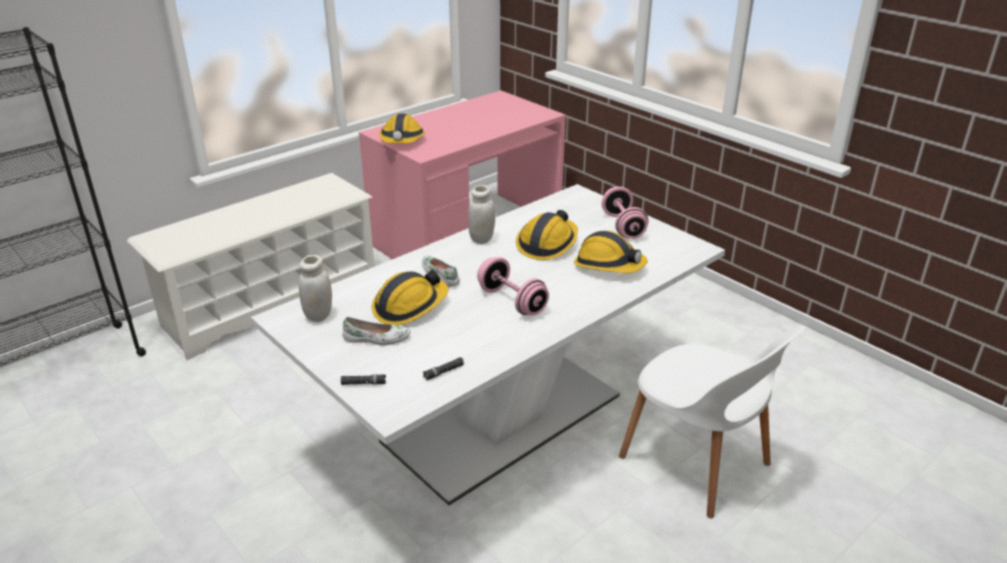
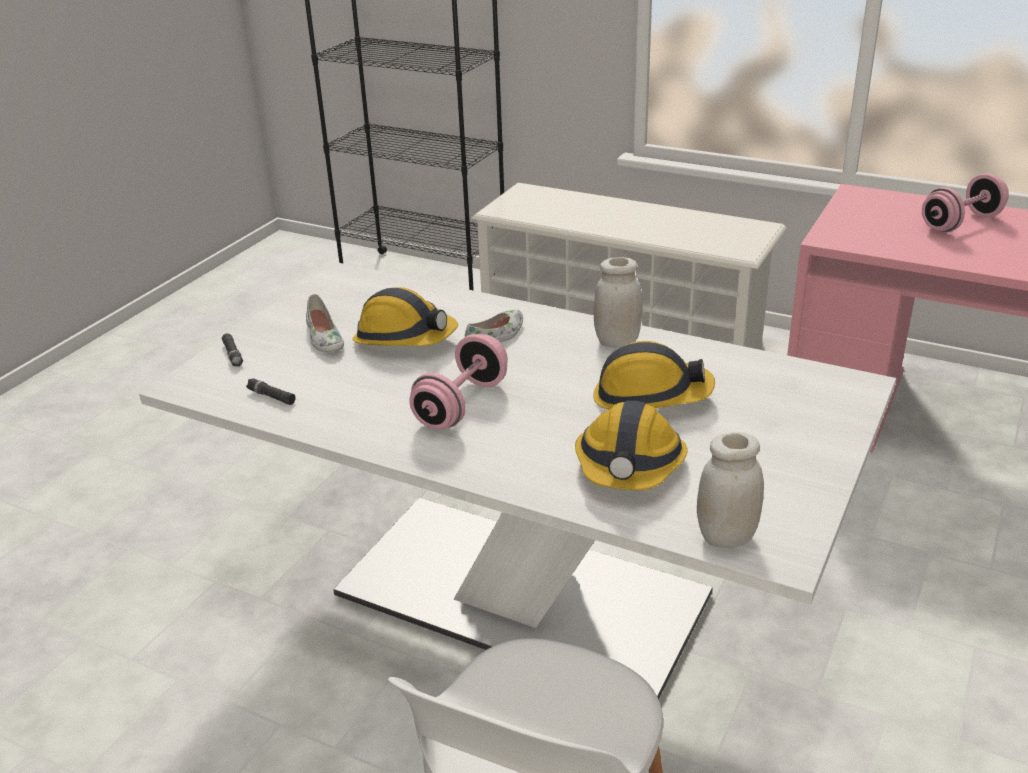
camera: 70 degrees right, 0 degrees up
white jar [299,255,332,322] -> white jar moved to [697,432,764,548]
hard hat [379,114,426,144] -> none
pink dumbbell [602,187,648,239] -> pink dumbbell moved to [922,174,1009,232]

